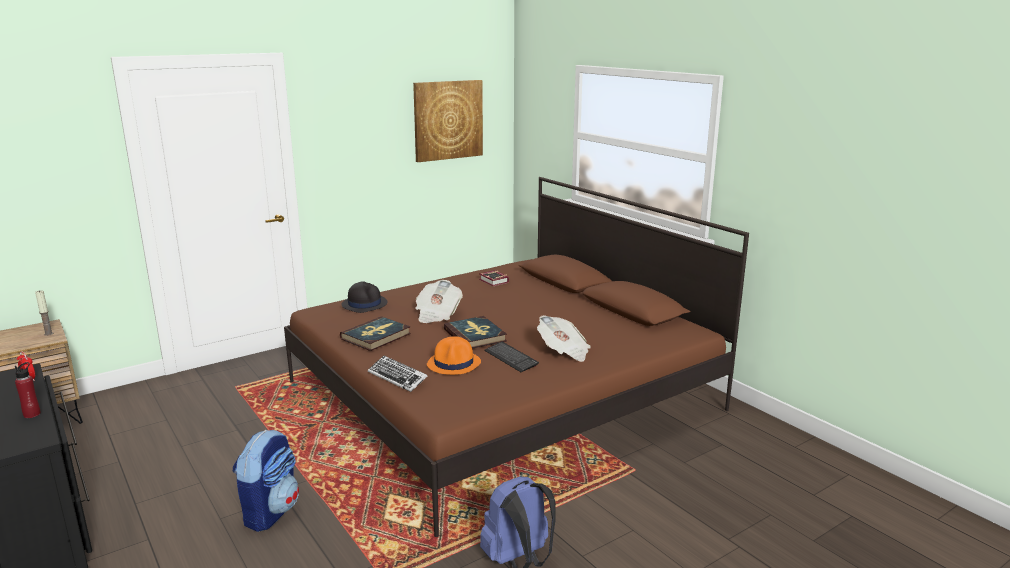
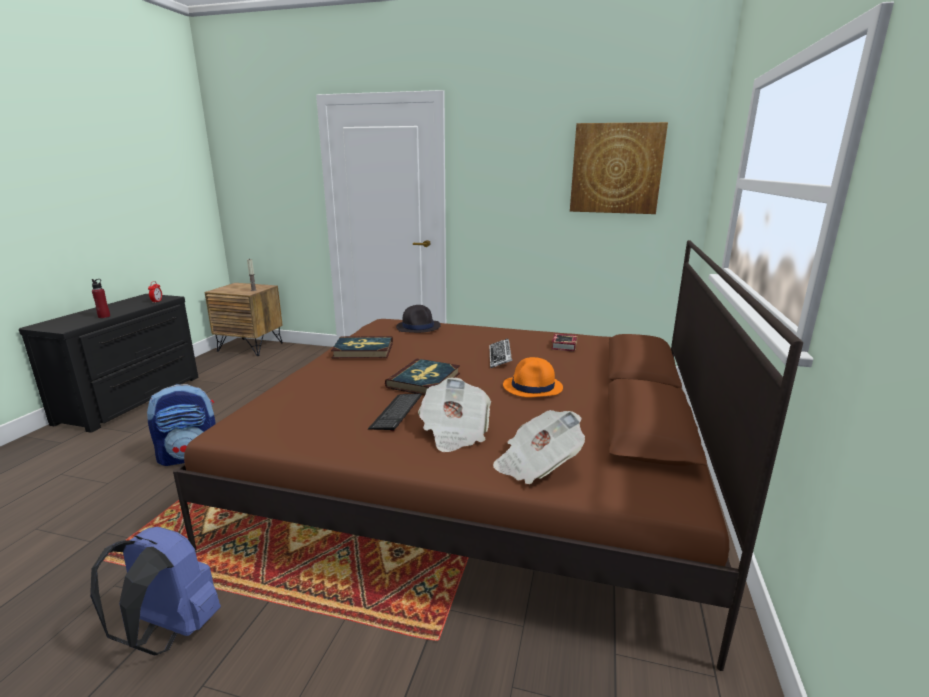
camera: 50 degrees right, 0 degrees up
keyboard [368,356,427,392] -> keyboard moved to [489,339,512,368]
newspaper [415,280,463,323] -> newspaper moved to [493,410,585,484]
orange hat [427,336,481,375] -> orange hat moved to [503,357,563,398]

